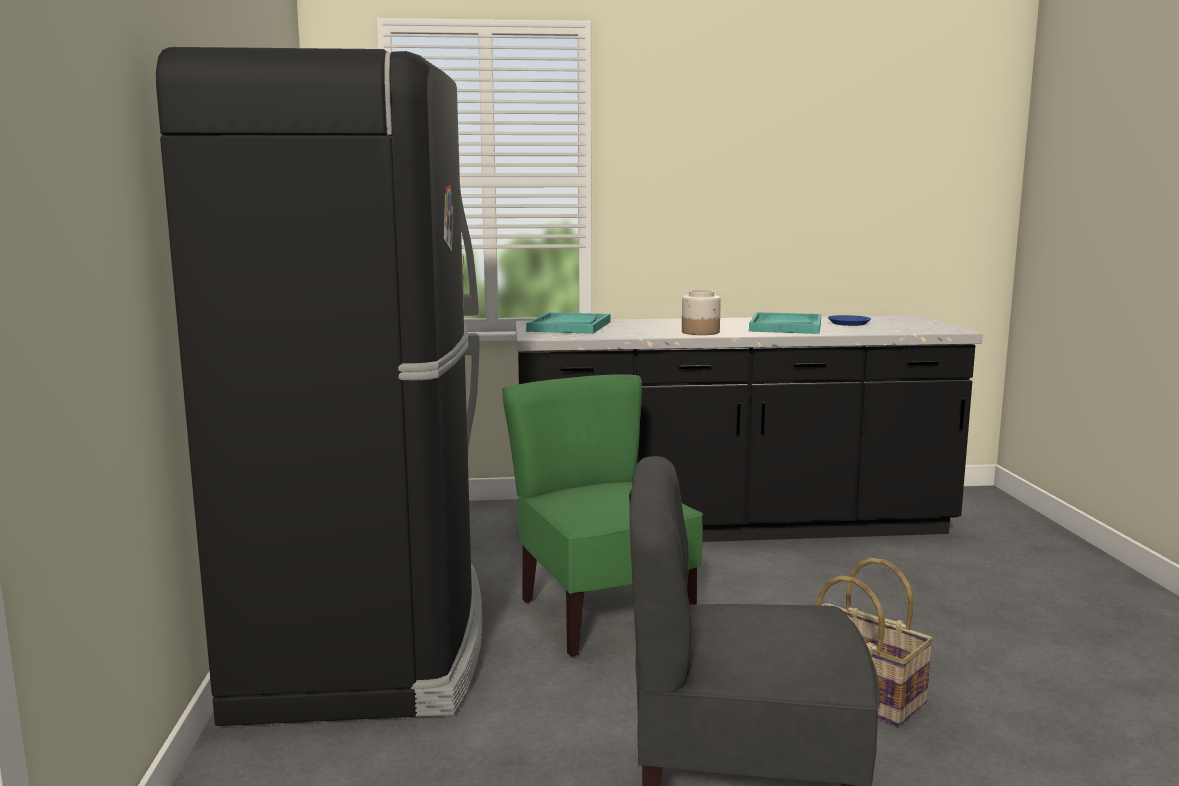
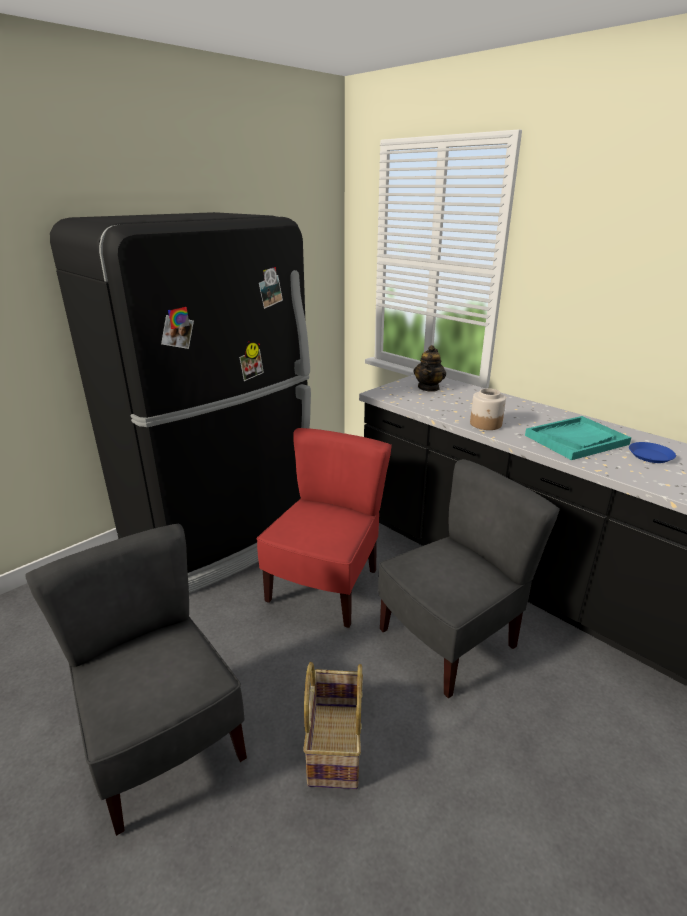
camera: 50 degrees right, 15 degrees up
green chair [502,375,703,657] -> red chair [257,428,392,628]
turquoise tray [526,312,611,334] -> teapot [414,345,446,392]
none -> grey chair [378,459,560,698]

